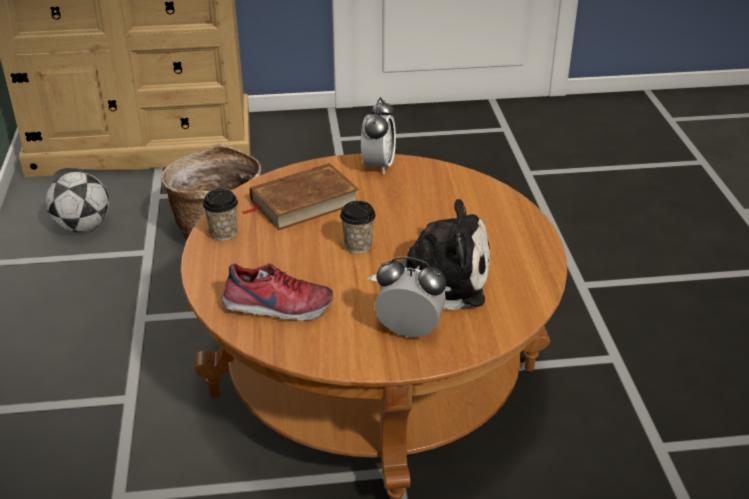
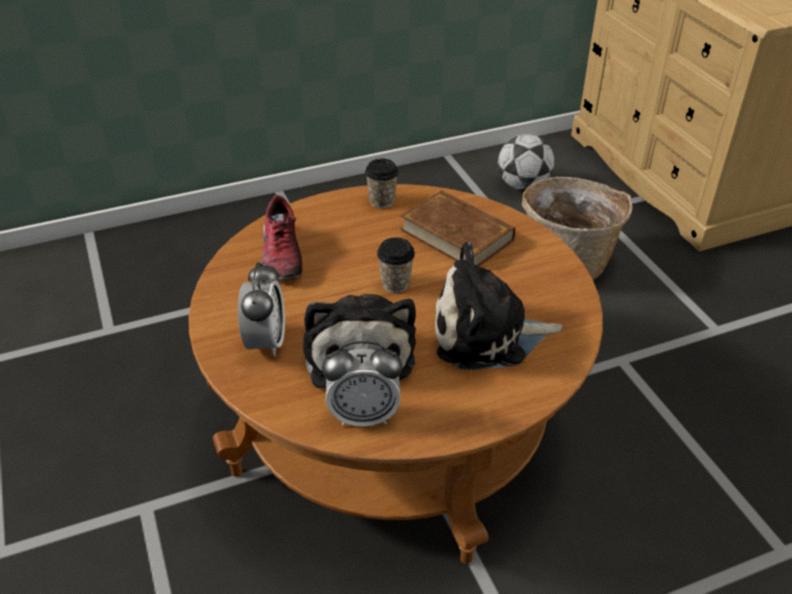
camera: 75 degrees right, 5 degrees up
alarm clock [361,97,396,174] -> alarm clock moved to [322,341,403,427]
none -> plush toy [435,242,562,370]

